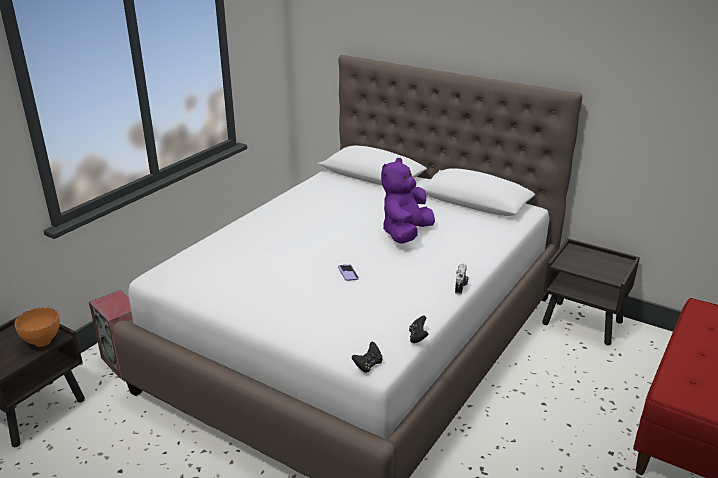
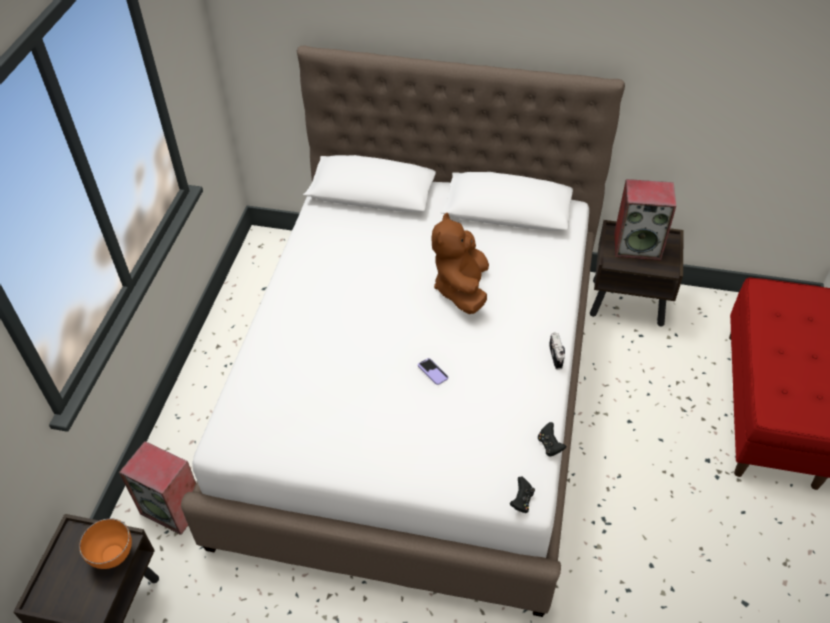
camera: 20 degrees left, 20 degrees up
purple plush toy [381,158,435,244] -> brown plush toy [431,213,489,314]
none -> speaker [614,179,676,260]

